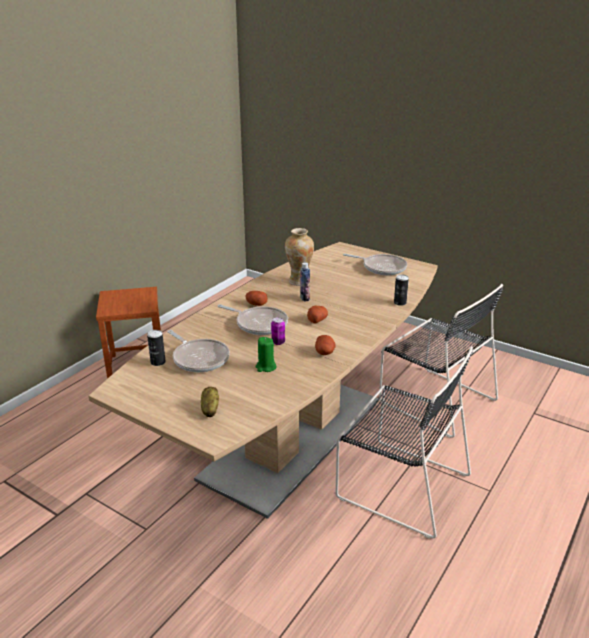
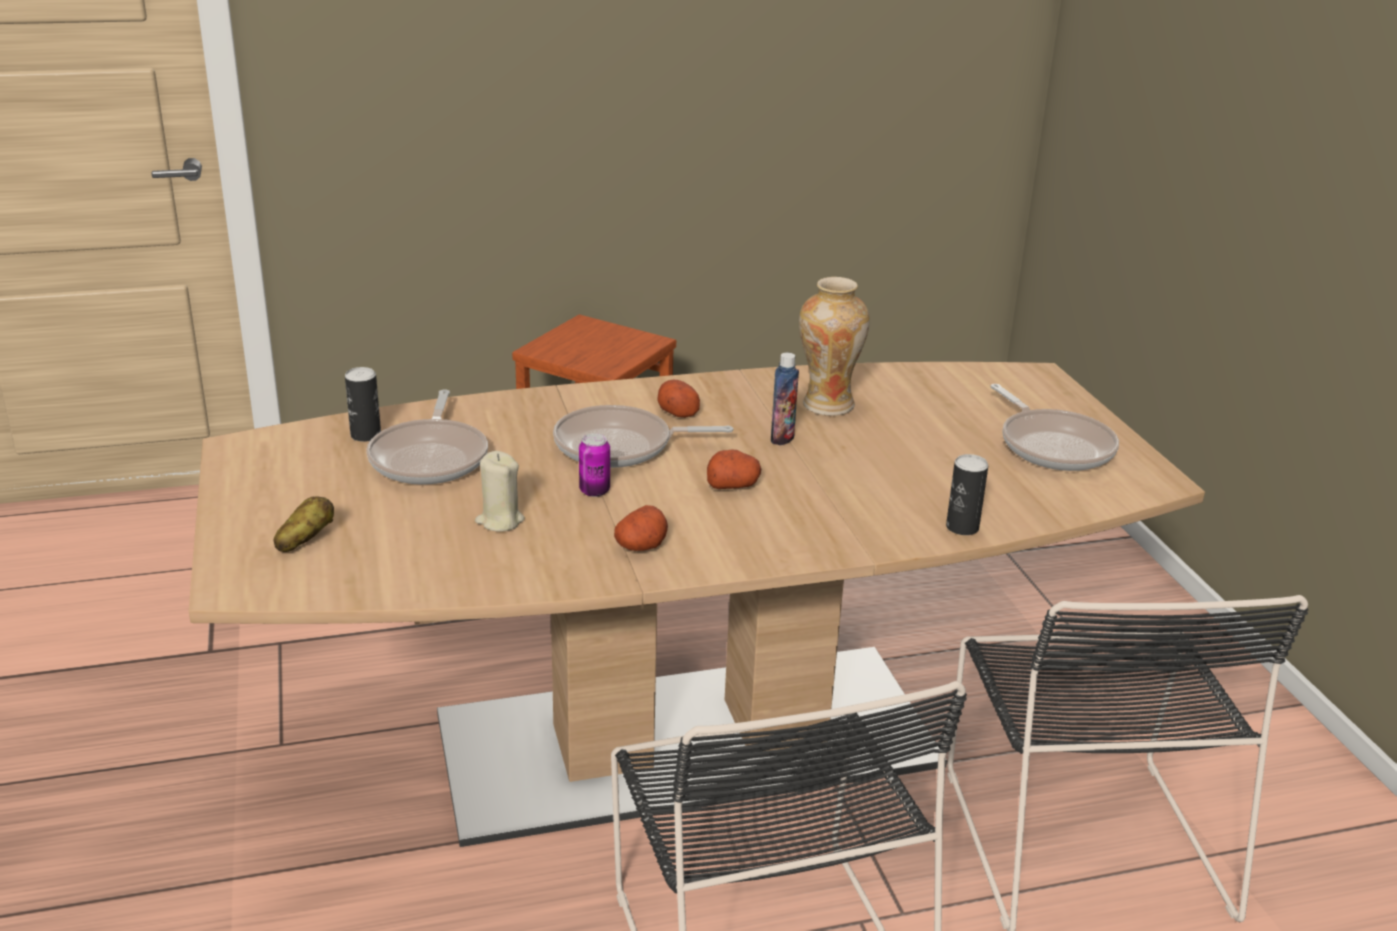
camera: 40 degrees right, 0 degrees up
frying pan [218,304,288,335] -> frying pan turned 105 degrees clockwise [553,405,734,468]
green candle [256,337,277,372] -> beige candle [475,451,525,532]

